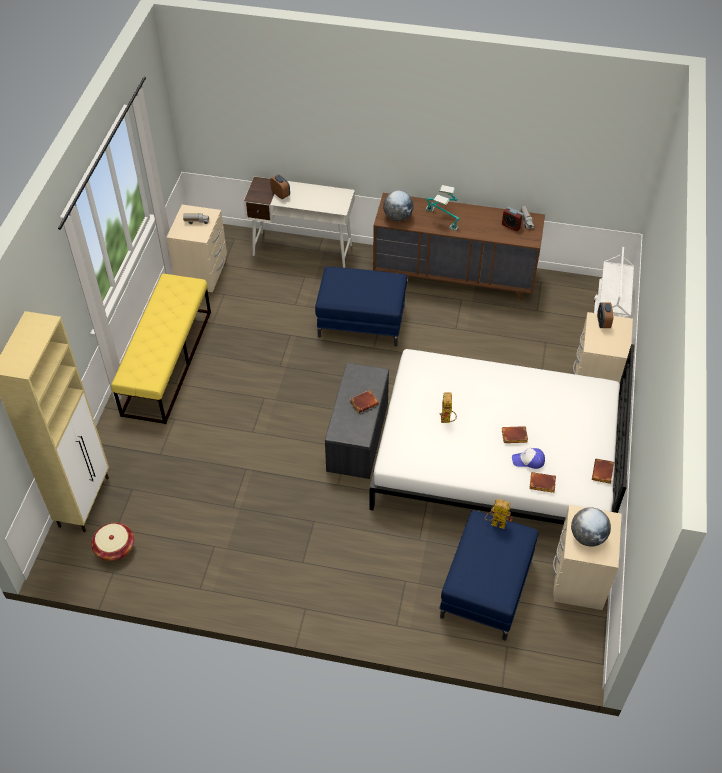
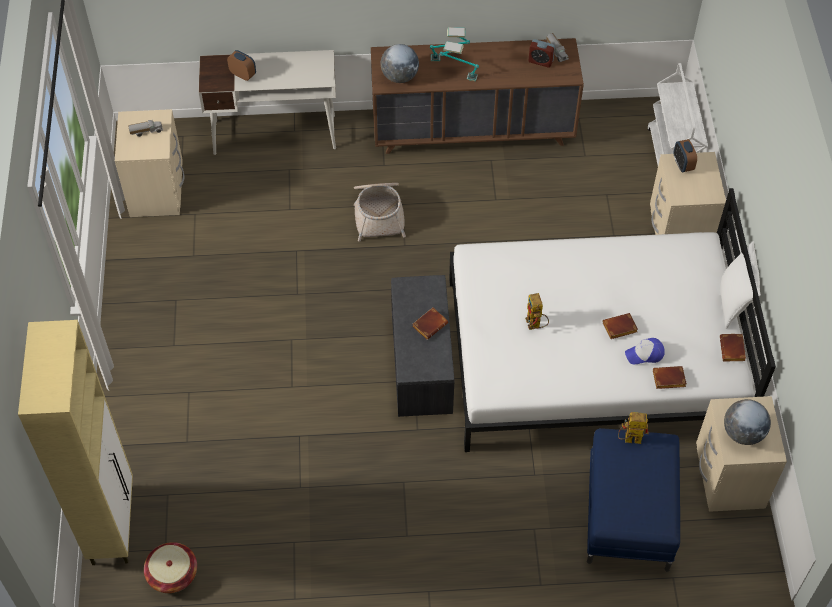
camera: 15 degrees left, 5 degrees up
yellow bench [111,274,211,424] -> none
blue ottoman [315,266,407,346] -> basket [354,183,406,241]
none -> white pillow [721,241,761,329]

